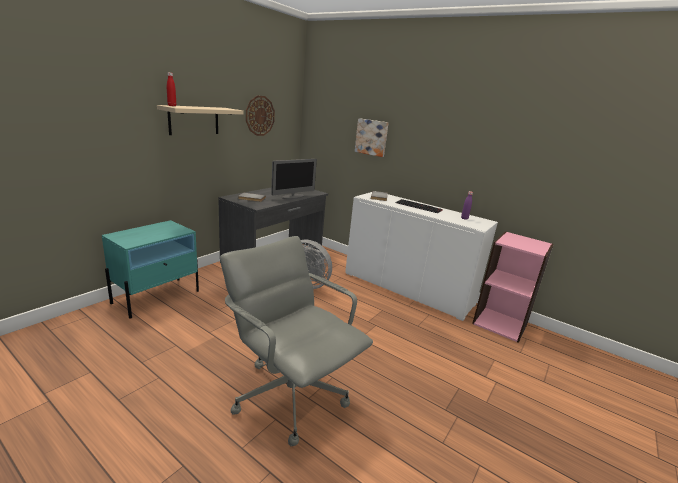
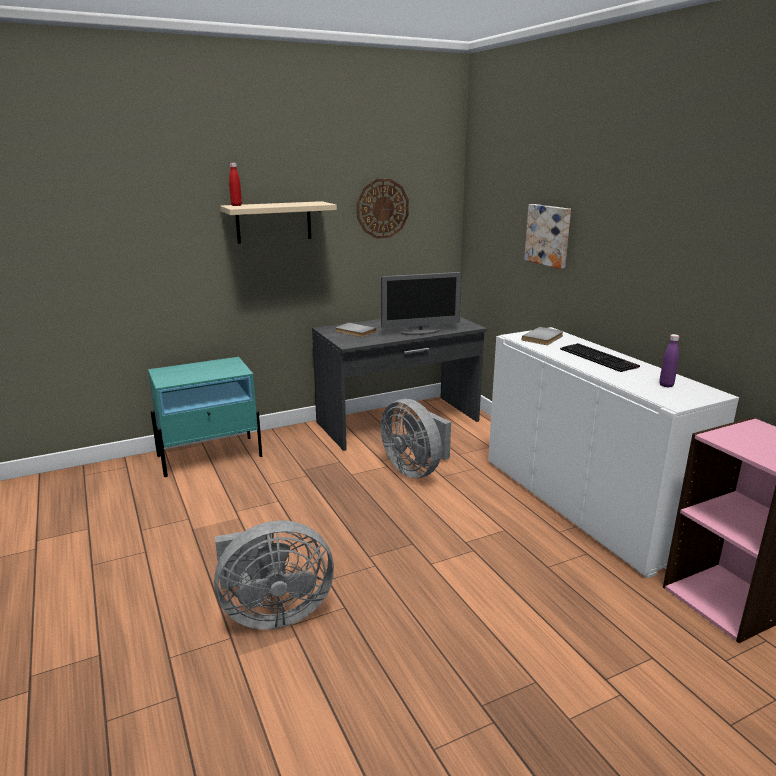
camera: 30 degrees right, 0 degrees up
grey office chair [220,236,373,446] -> grey fan [214,520,334,629]

